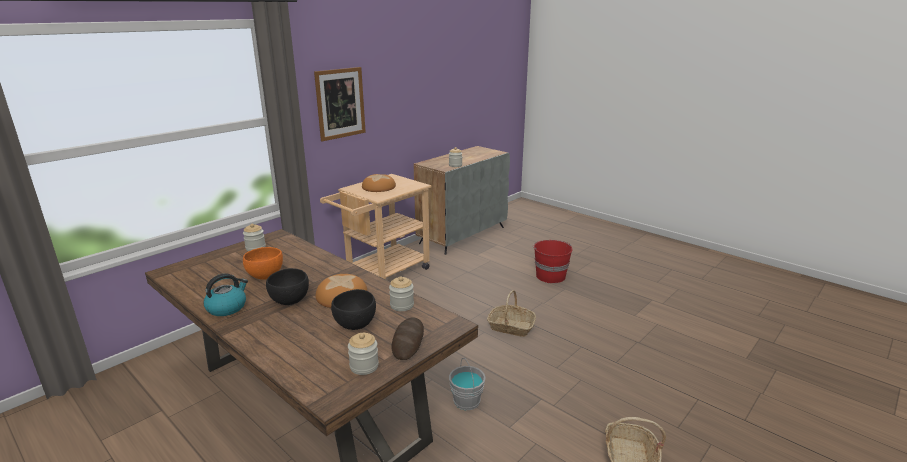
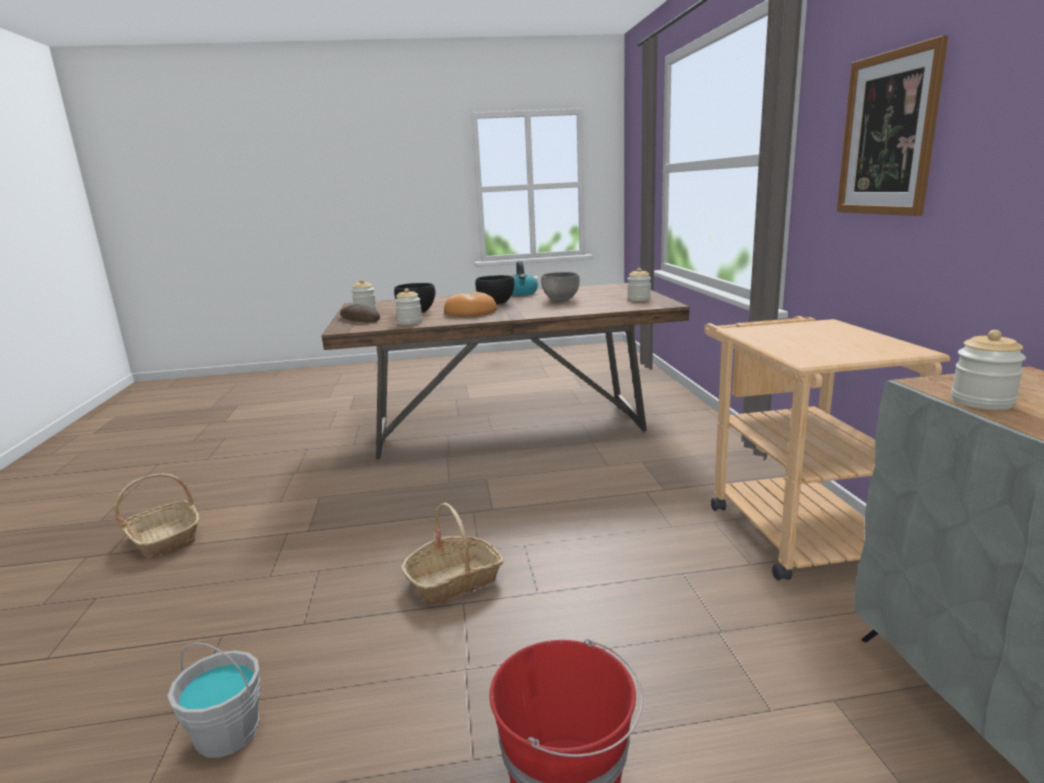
camera: 130 degrees right, 5 degrees down
orange bowl [243,247,283,280] -> grey bowl [541,272,580,301]
bread [362,174,396,192] -> none
grey bucket [449,358,486,410] -> grey bucket moved to [168,642,260,758]

